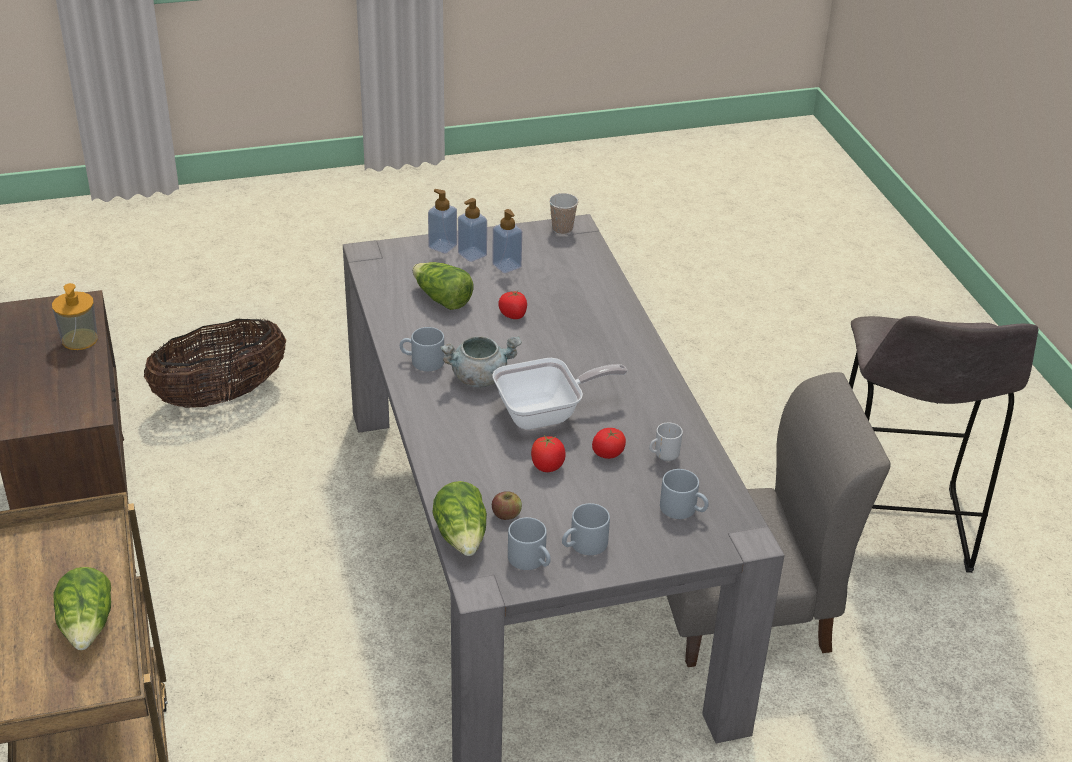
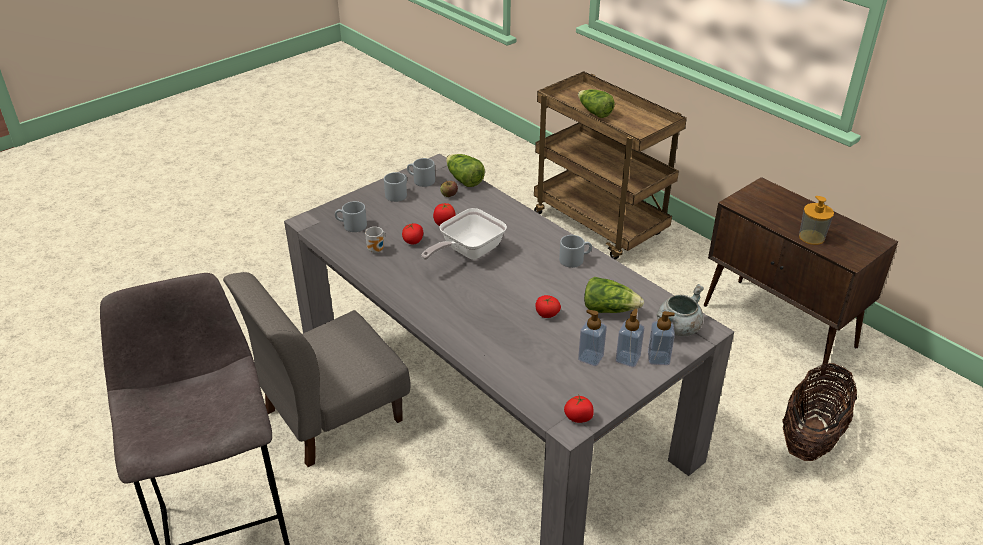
camera: 155 degrees right, 0 degrees up
grey cooking pot [440,336,522,388] -> grey cooking pot moved to [656,284,704,336]
cup [549,193,578,235] -> tomato [564,394,594,423]

